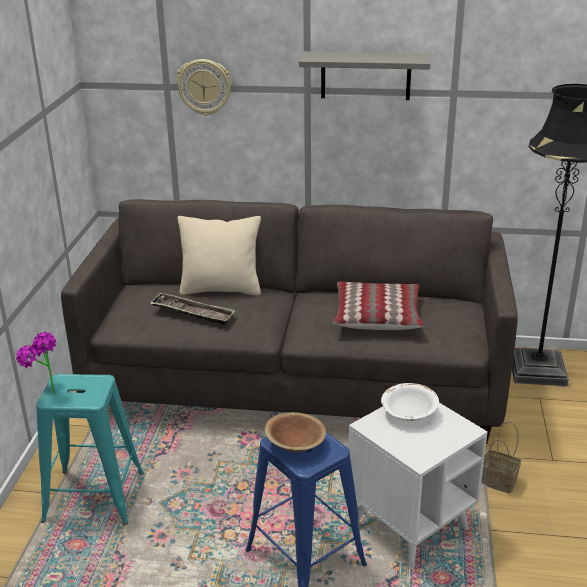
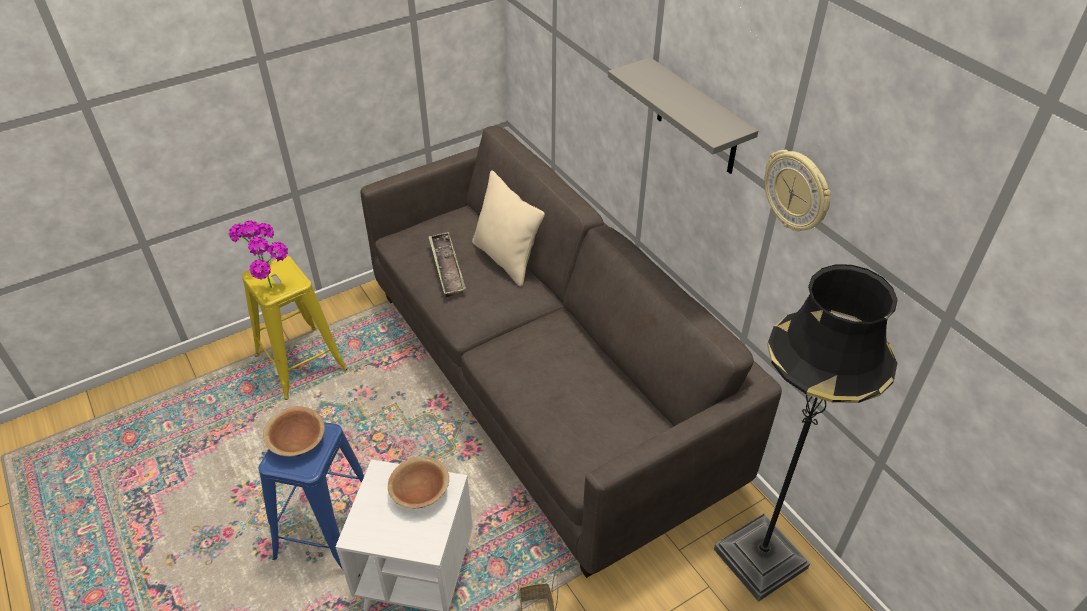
camera: 50 degrees right, 15 degrees up
turquoise stool [36,374,144,525] -> yellow stool [242,256,347,400]
wall clock [176,59,232,116] -> wall clock moved to [764,150,831,231]
pillow [333,282,424,330] -> none
white bowl [381,383,439,421] -> brown bowl [388,456,449,508]
none -> potted plant [248,236,288,288]

